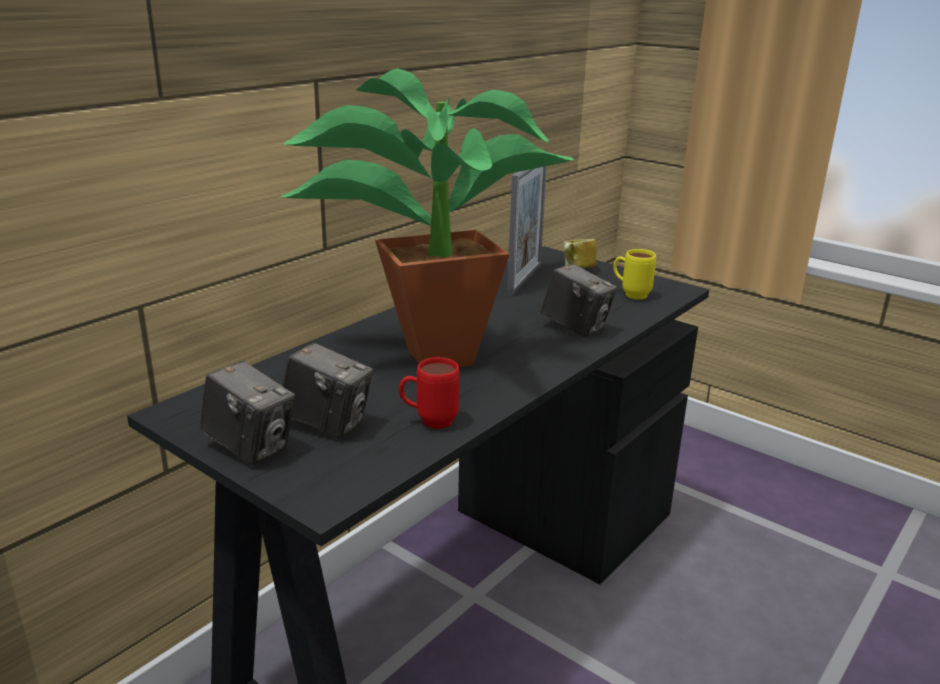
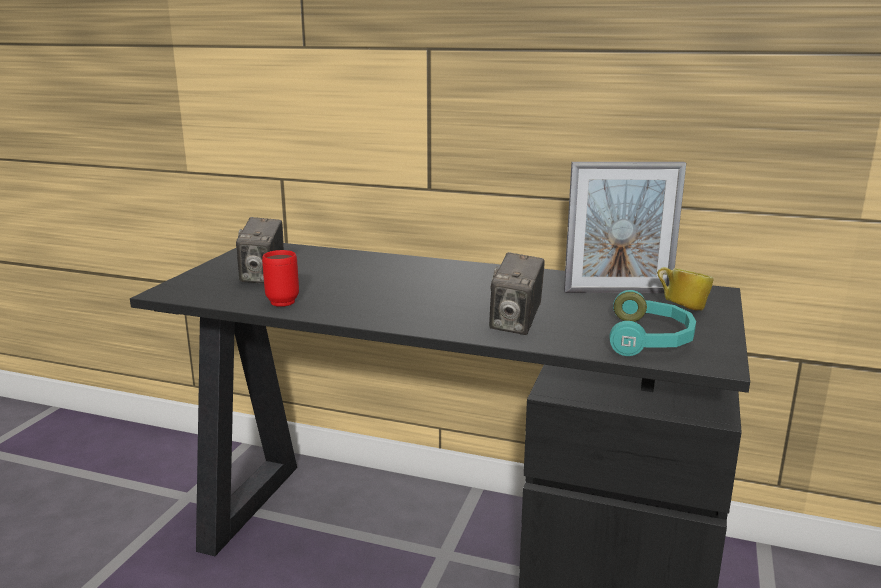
camera: 70 degrees right, 5 degrees down
camera [200,361,295,465] -> none
potted plant [280,68,574,368] -> none
yellow mug [613,249,656,300] -> turquoise headphones [609,290,696,356]

